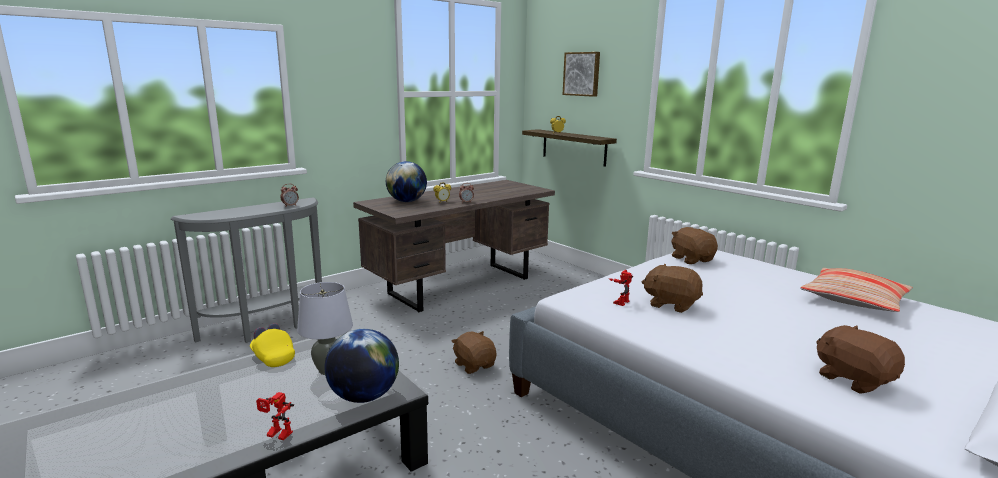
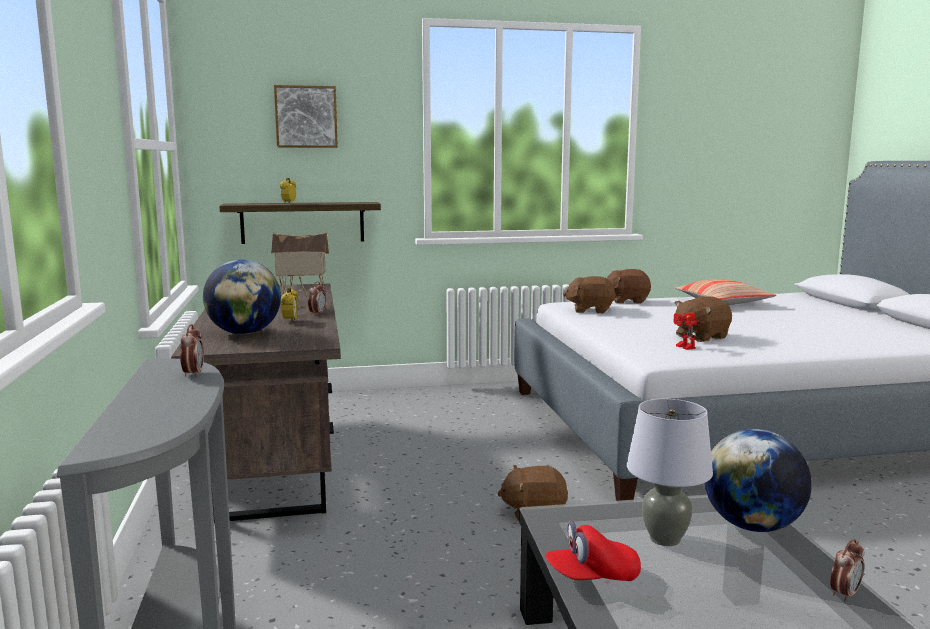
camera: 60 degrees left, 5 degrees down
yellow cap [250,323,295,367] -> red cap [545,520,641,581]
toy robot [256,392,294,440] -> alarm clock [830,539,864,602]
brown plush toy [816,325,905,394] -> brown plush toy moved to [607,269,651,304]
none -> toy house [271,232,329,306]

